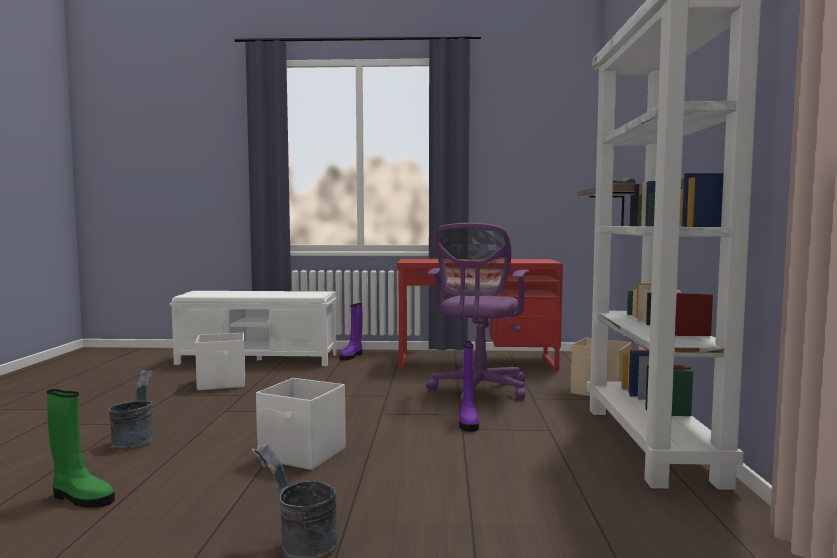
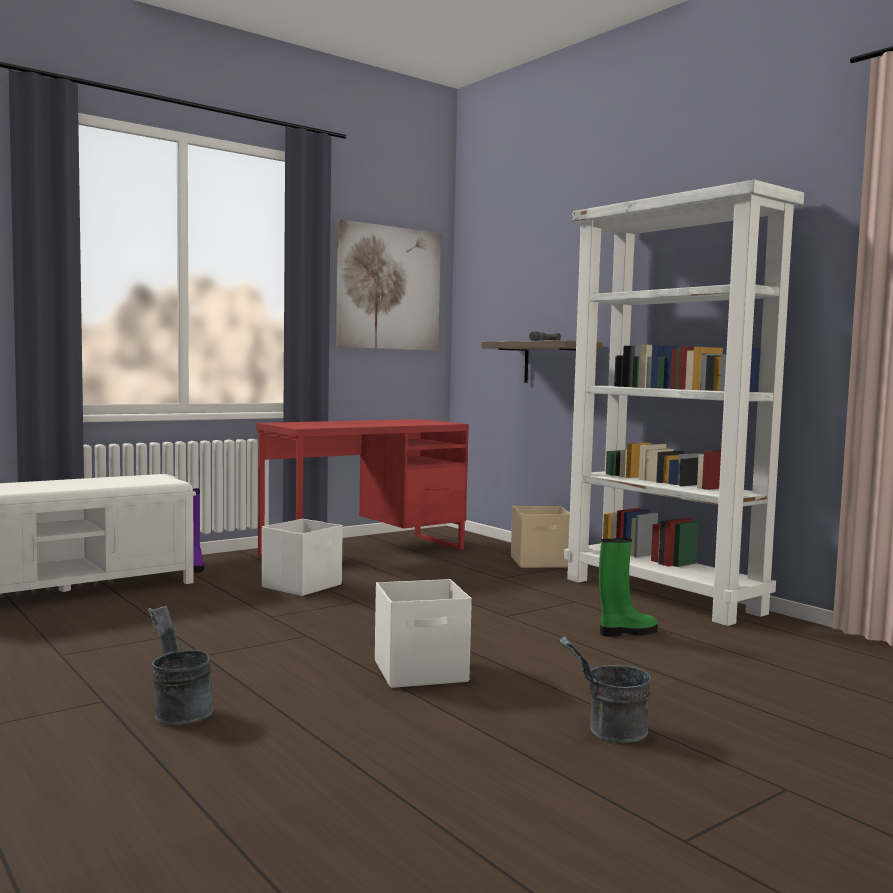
camera: 40 degrees left, 0 degrees up
green boot [47,389,115,508] -> green boot moved to [599,538,658,637]
white storage box [195,333,245,390] -> white storage box moved to [262,519,343,596]
purple office chair [427,223,529,403] -> none
purple boot [459,341,479,432] -> none
none -> picture [336,219,441,351]

